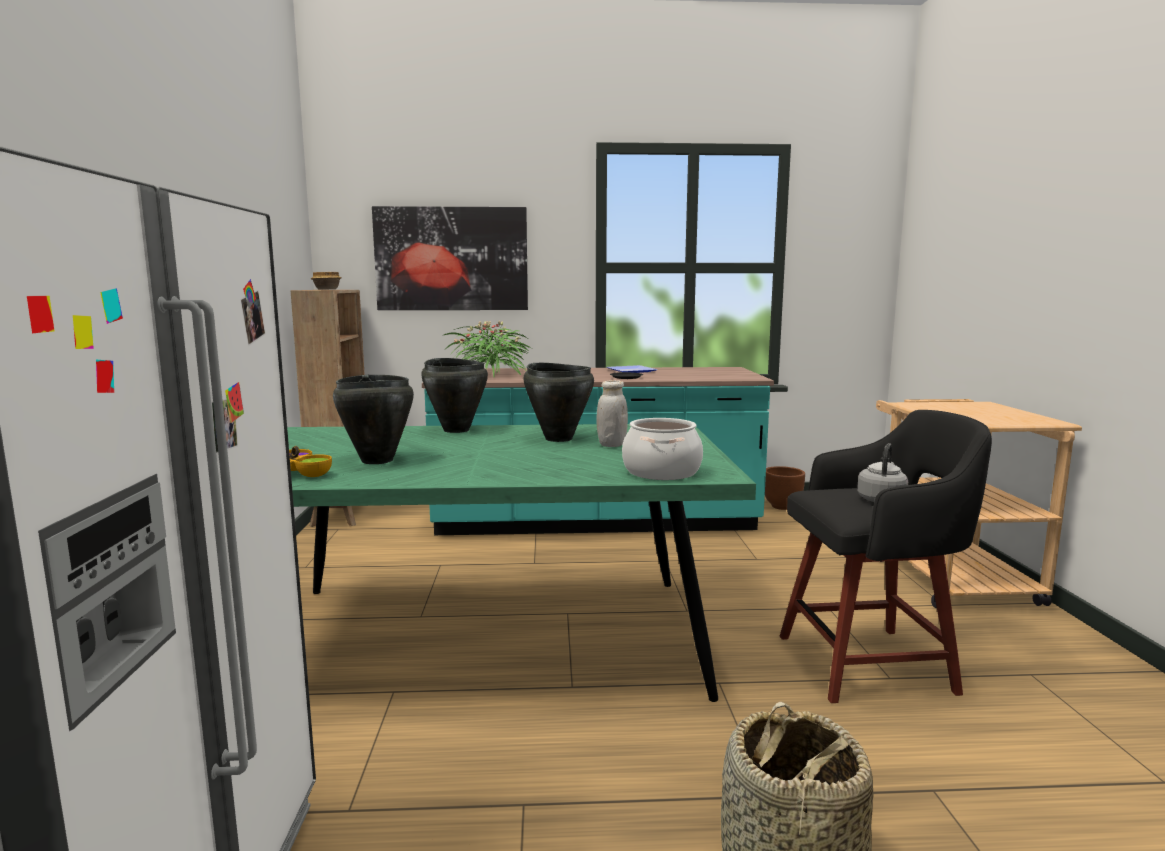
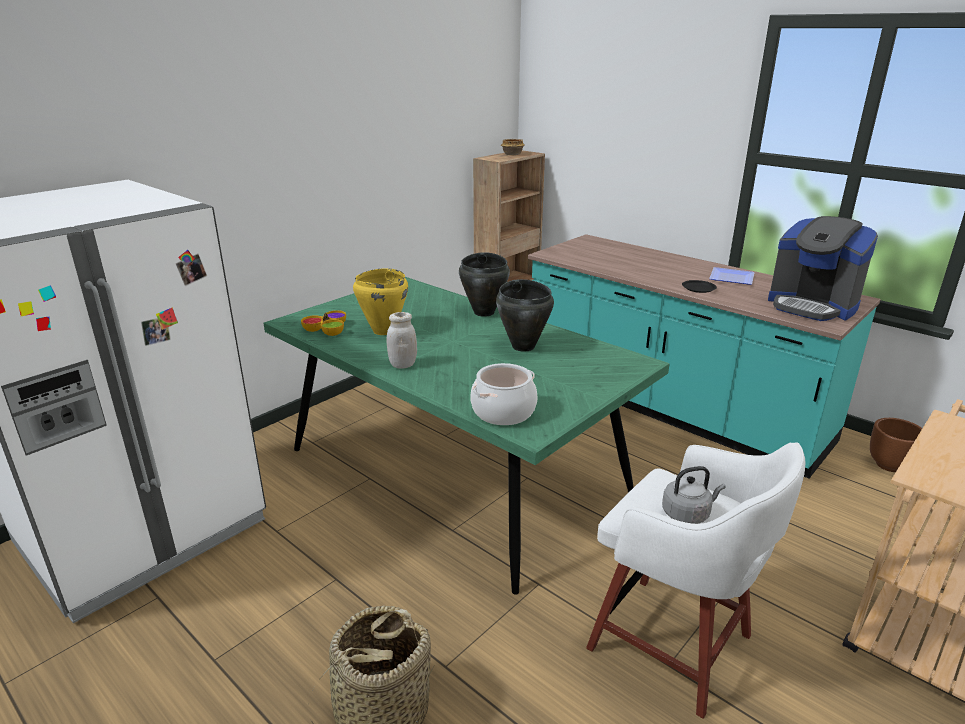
camera: 45 degrees right, 15 degrees up
black cooking pot [333,375,414,464] -> yellow cooking pot [353,268,408,335]
picture [372,206,528,310] -> none
potted plant [444,321,531,377] -> none
white jar [596,380,628,447] -> white jar moved to [387,312,417,369]
black stool [780,410,992,703] -> white stool [586,442,805,719]
none -> coffee machine [768,216,878,321]

